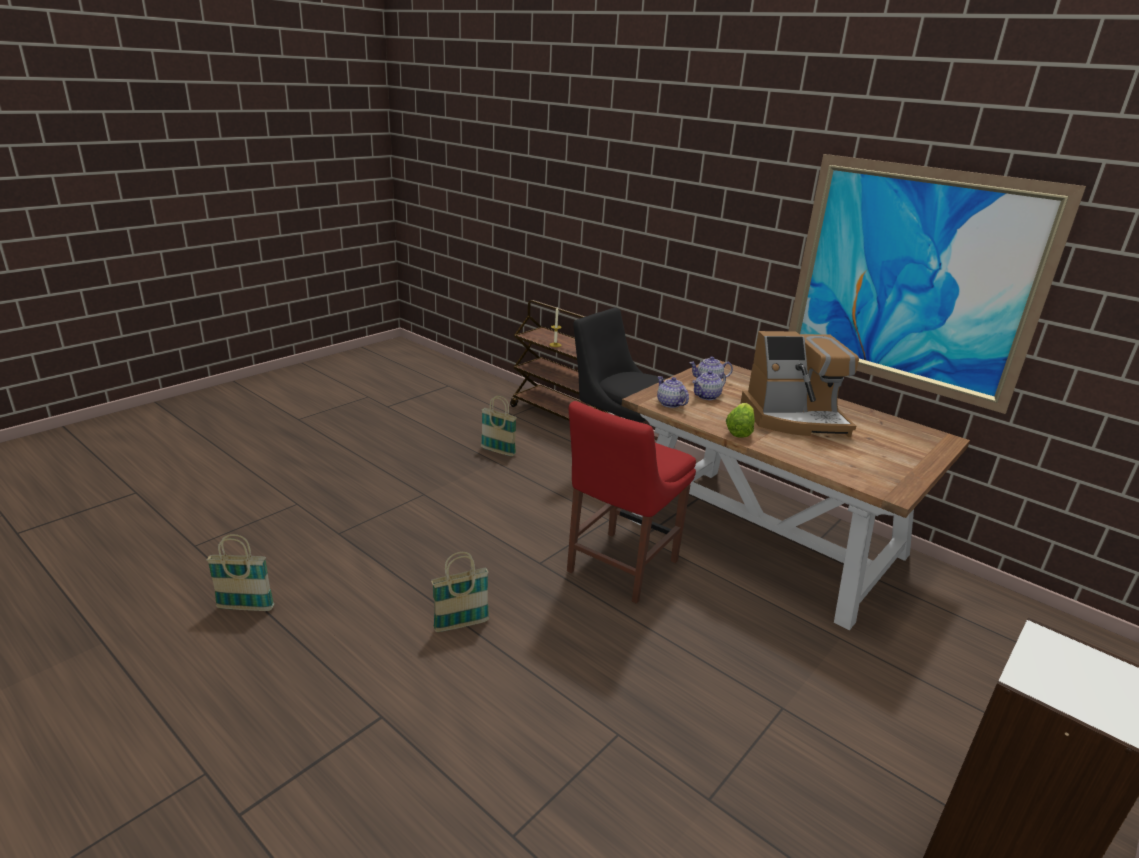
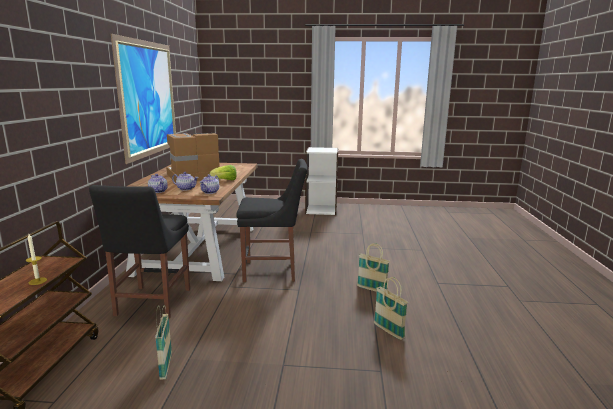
camera: 125 degrees left, 10 degrees down
basket [207,534,275,611] -> basket moved to [374,277,408,340]
red chair [567,401,696,604] -> black chair [236,159,307,282]
coffee machine [741,331,859,437] -> coffee machine turned 75 degrees counterclockwise [166,133,219,183]

